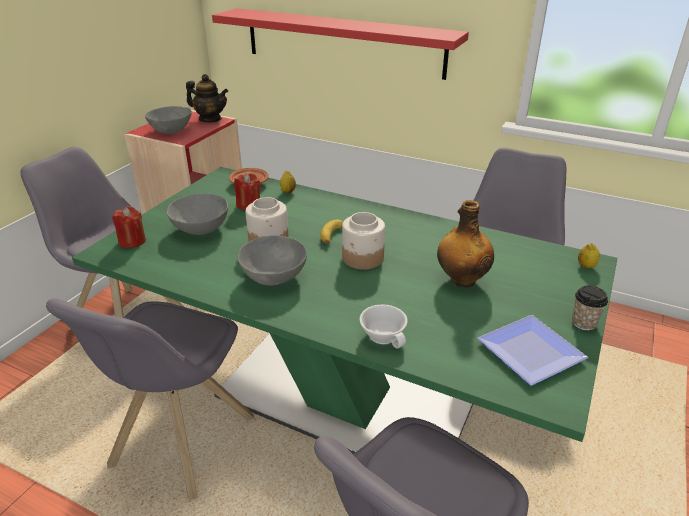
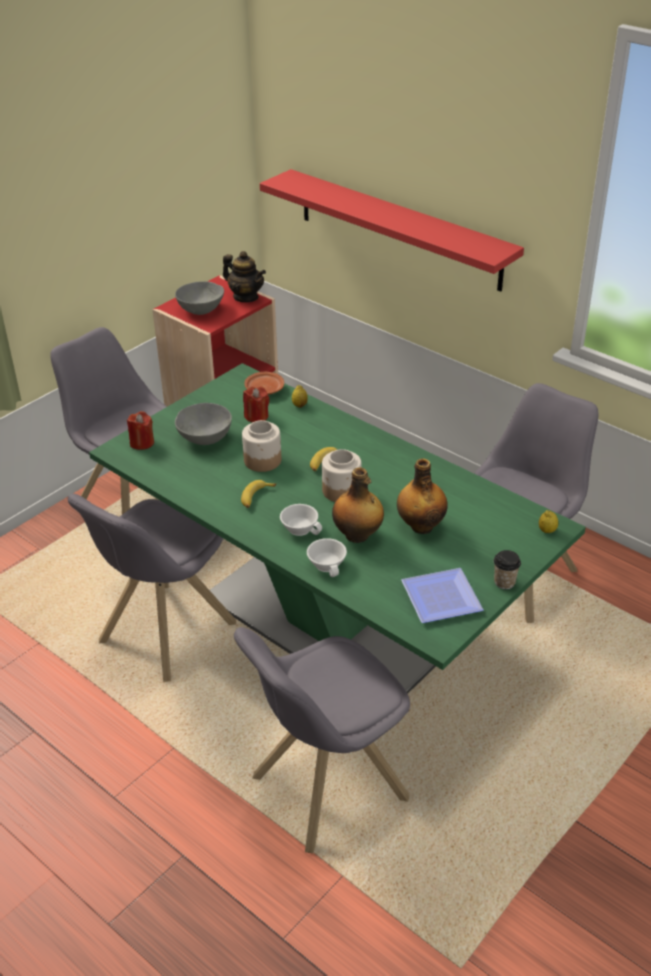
camera: 15 degrees right, 5 degrees up
grey bowl [237,236,307,286] -> banana [241,480,276,508]
none -> white cup [280,504,322,536]
none -> bottle [332,467,384,543]

